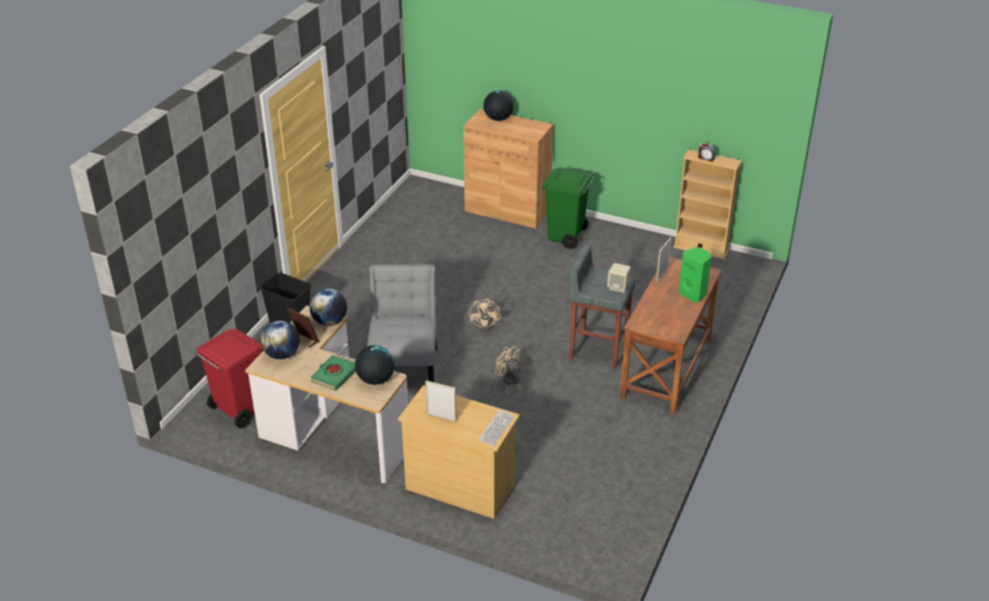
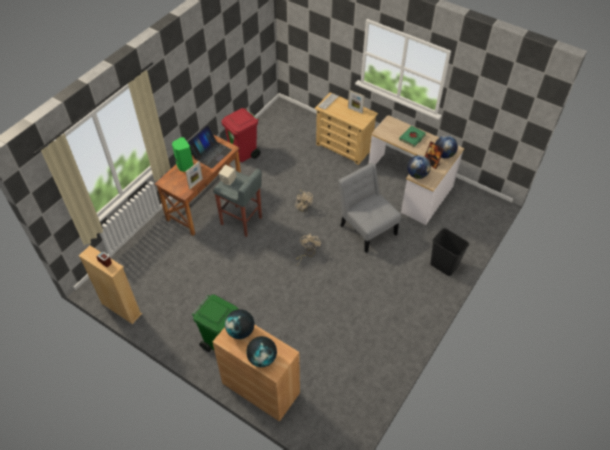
camera: 170 degrees left, 15 degrees up
red trash can [195,329,263,428] -> red trash can moved to [221,108,261,162]
globe [355,345,395,385] -> globe moved to [225,309,254,339]
grey chair [367,264,437,382] -> grey chair turned 135 degrees clockwise [338,163,401,253]
none -> laptop [188,125,232,168]

